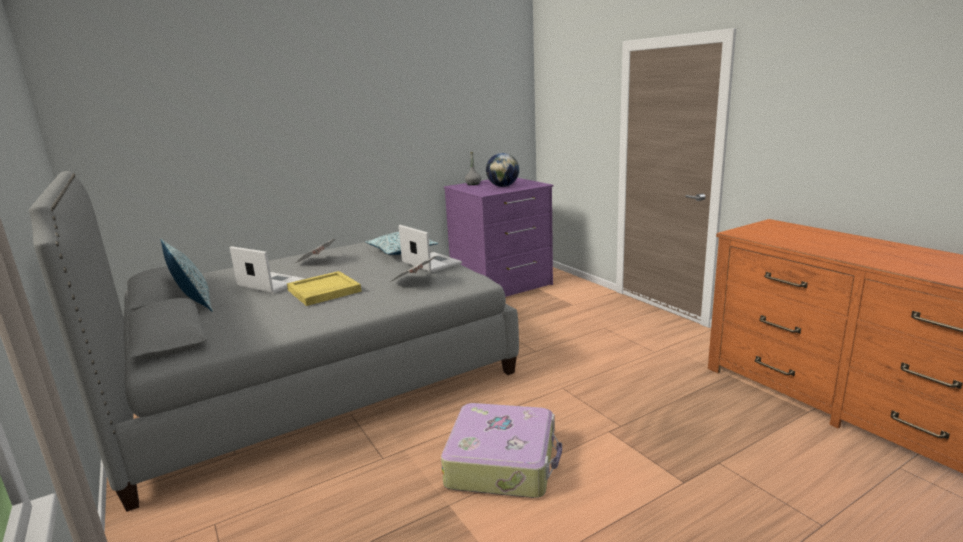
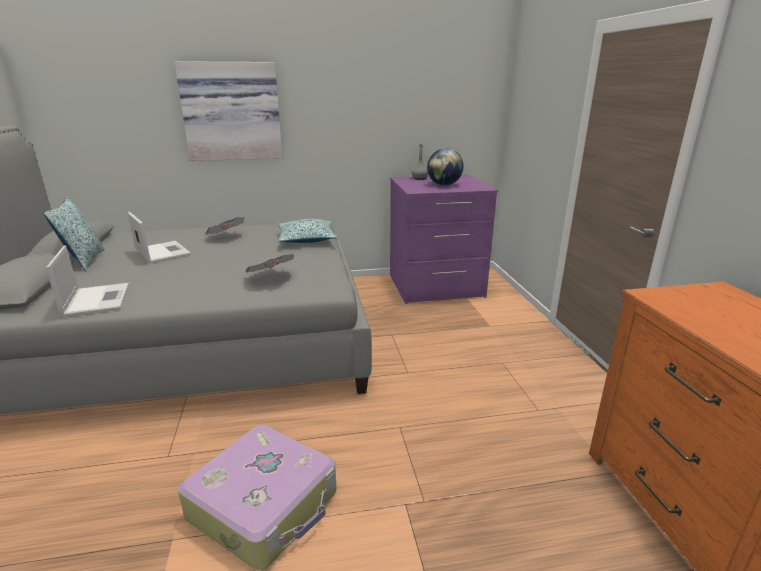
camera: 20 degrees right, 5 degrees up
yellow tray [287,271,362,306] -> none
laptop [399,225,462,272] -> laptop moved to [46,245,129,317]
none -> picture [175,61,283,161]

